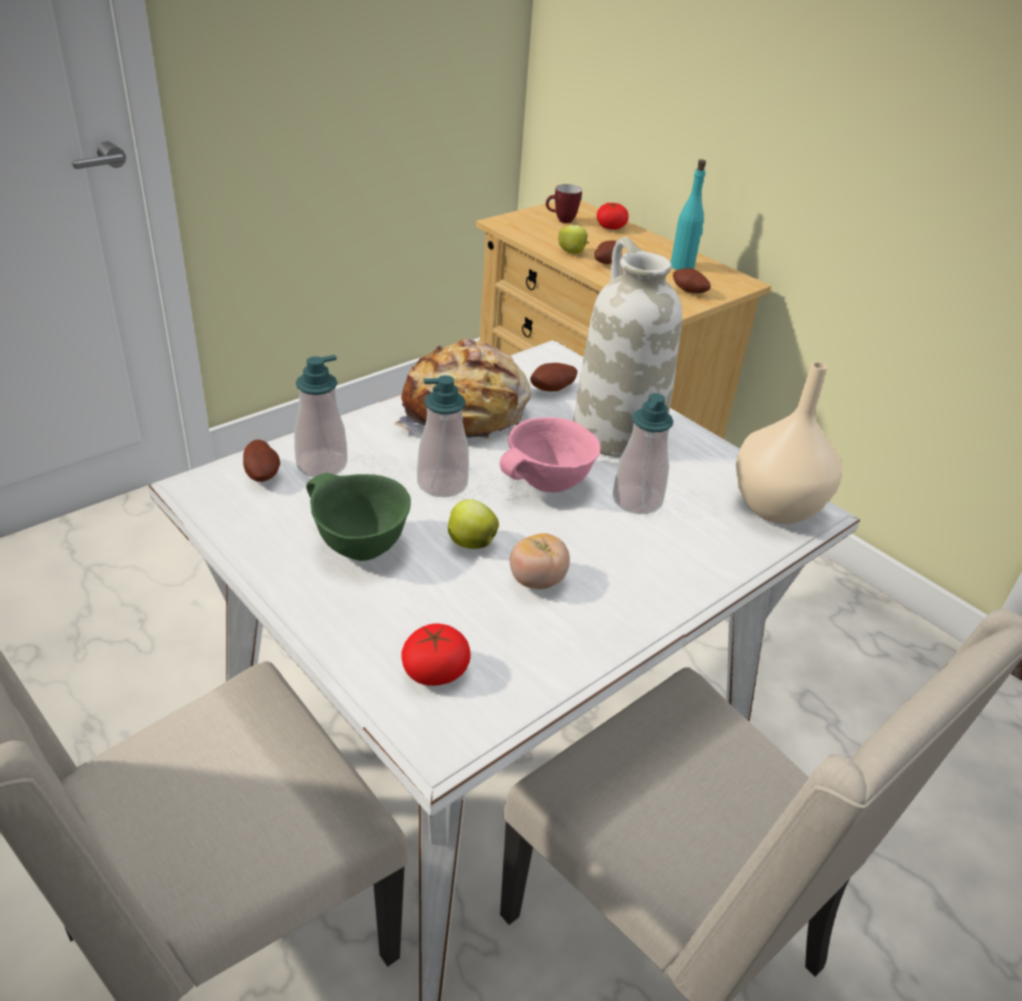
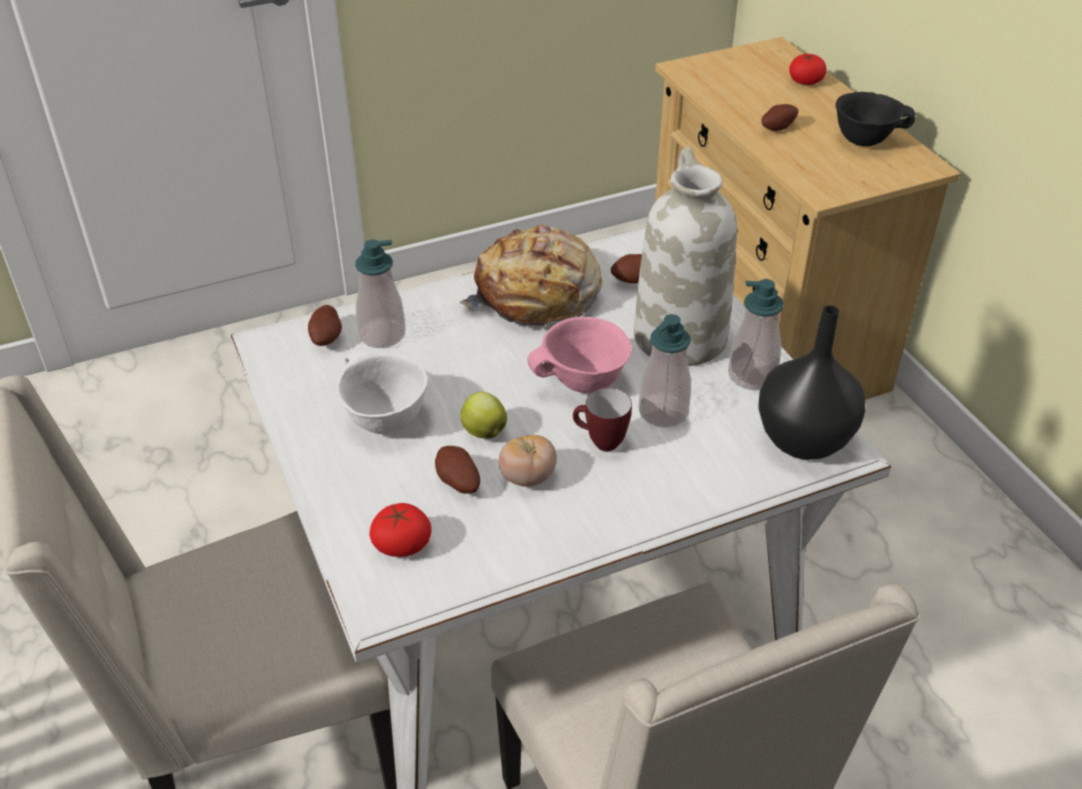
camera: 20 degrees right, 5 degrees up
green bowl [306,473,411,561] -> white bowl [337,349,428,434]
soap dispenser [417,375,469,497] -> soap dispenser moved to [728,279,784,390]
mug [546,184,582,223] -> mug moved to [573,388,632,451]
apple [558,225,589,254] -> none
turquoise bottle [671,160,706,270] -> black bowl [836,92,915,146]
potato [673,268,711,293] -> potato moved to [435,446,480,494]
beige vase [736,362,843,524] -> black vase [758,305,865,460]

